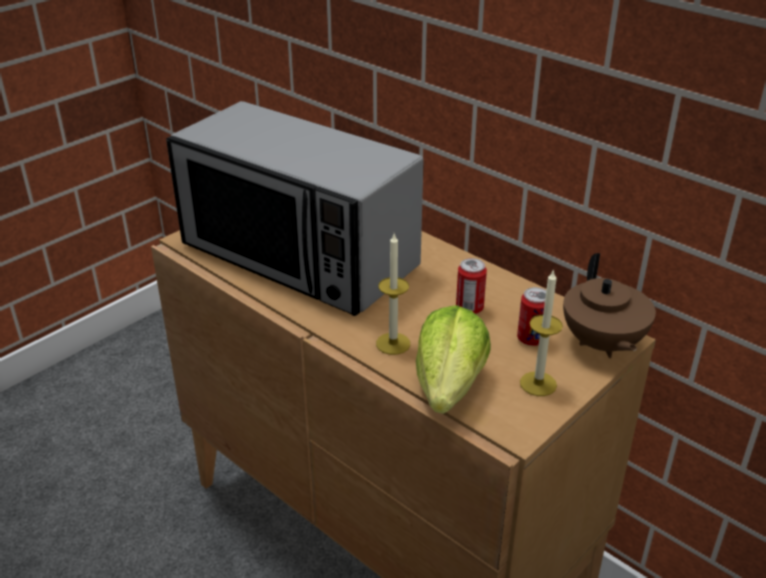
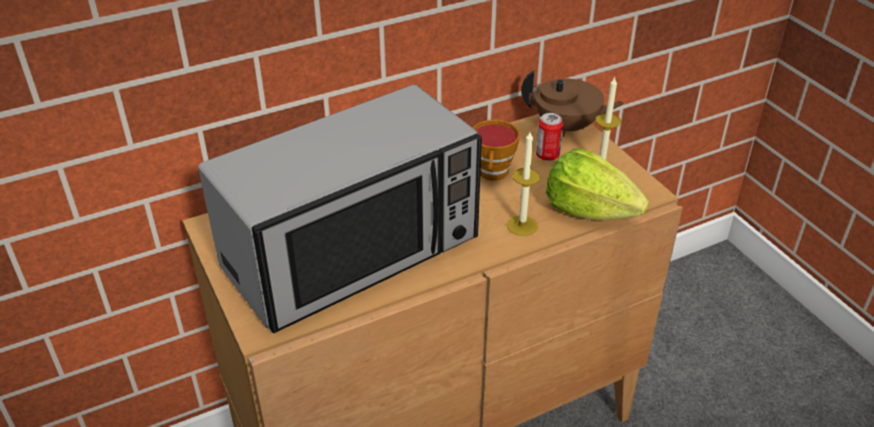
camera: 70 degrees left, 5 degrees up
can [456,258,487,314] -> cup [473,120,520,181]

